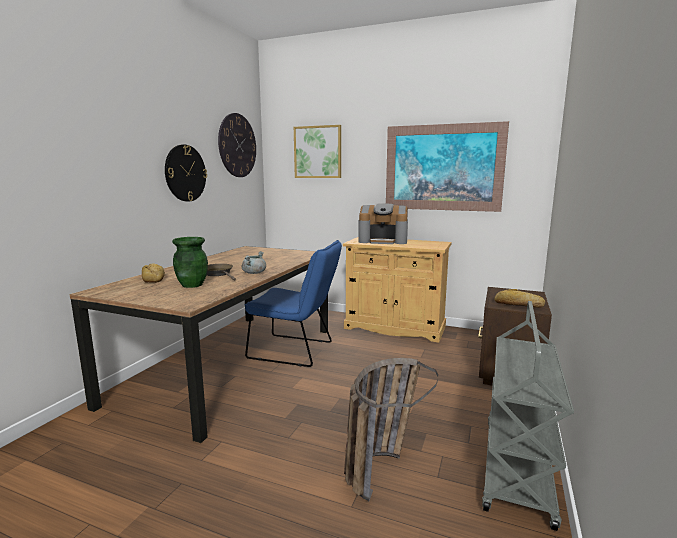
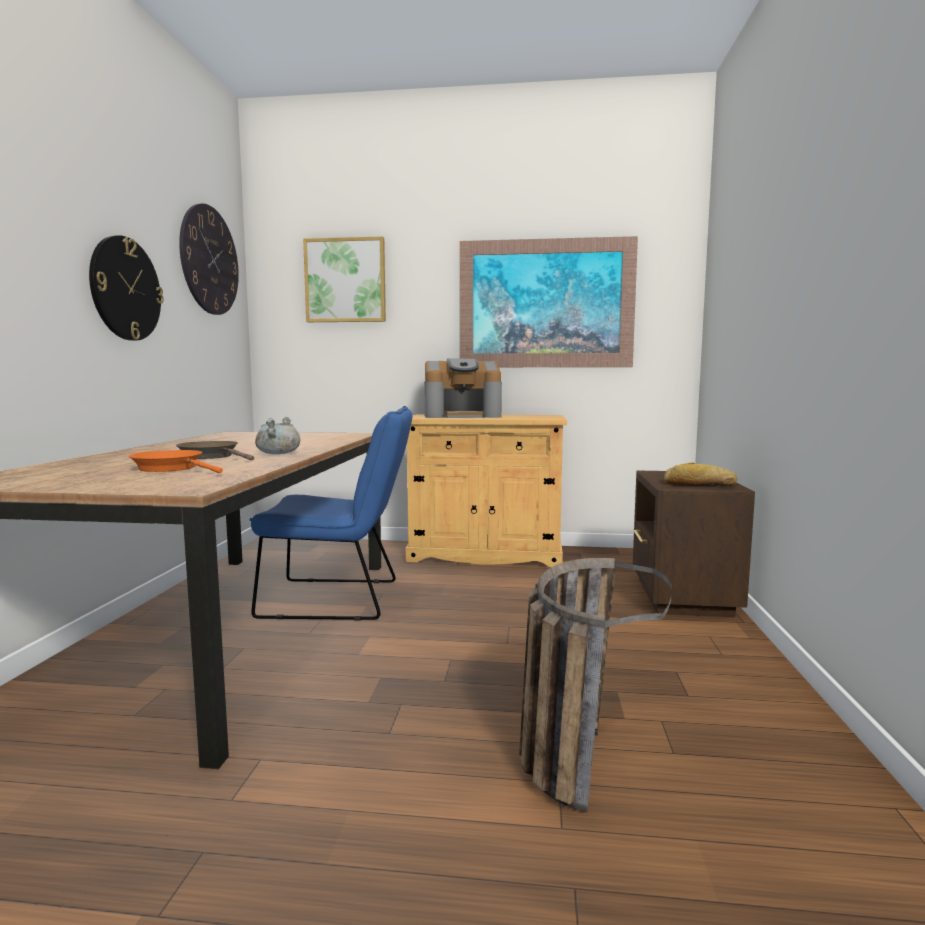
camera: 15 degrees left, 5 degrees down
bread [142,264,165,283] -> none
green vase [172,237,208,288] -> orange frying pan [128,450,223,473]
grey cart [482,301,574,531] -> none

